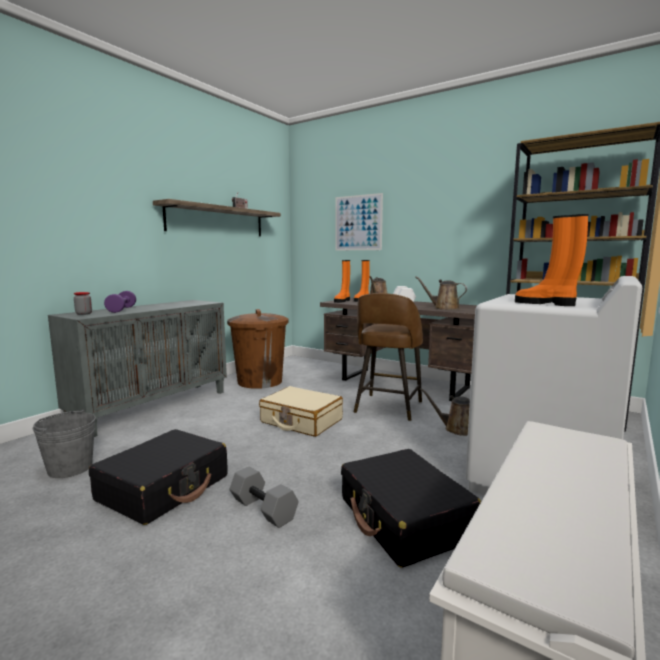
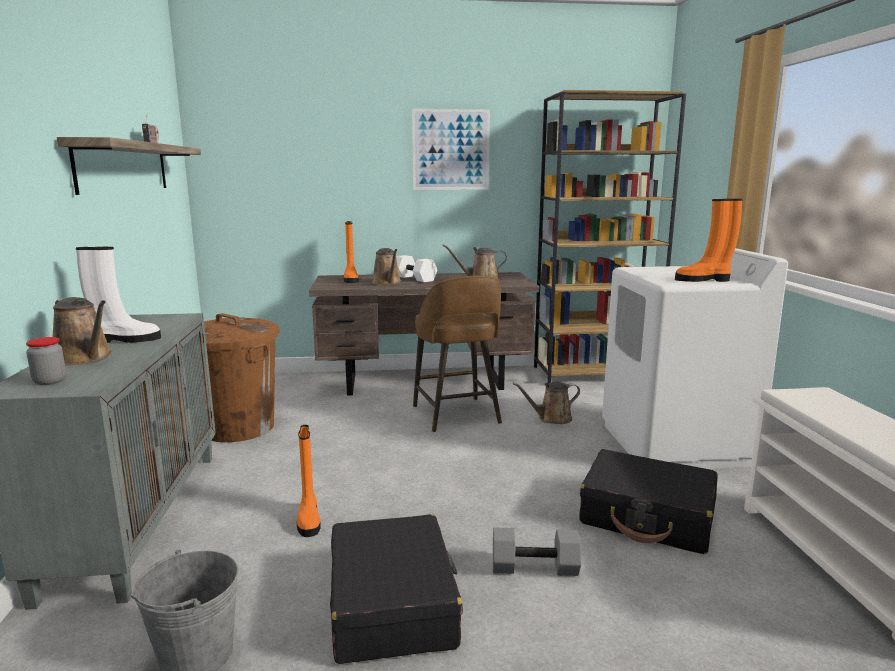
camera: 40 degrees left, 5 degrees up
purple dumbbell [104,291,136,313] -> brown watering can [53,297,112,365]
beige suitcase [259,386,343,437] -> none
orange boot [334,260,350,303] -> orange boot moved to [297,425,321,537]
picture [335,193,383,250] -> picture moved to [412,109,490,190]
none -> white boot [76,247,161,343]

